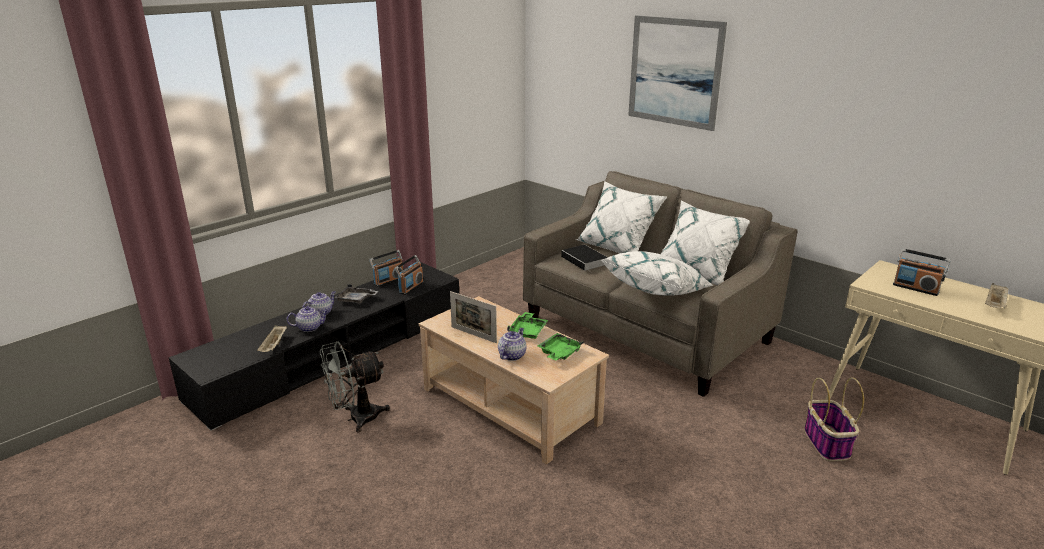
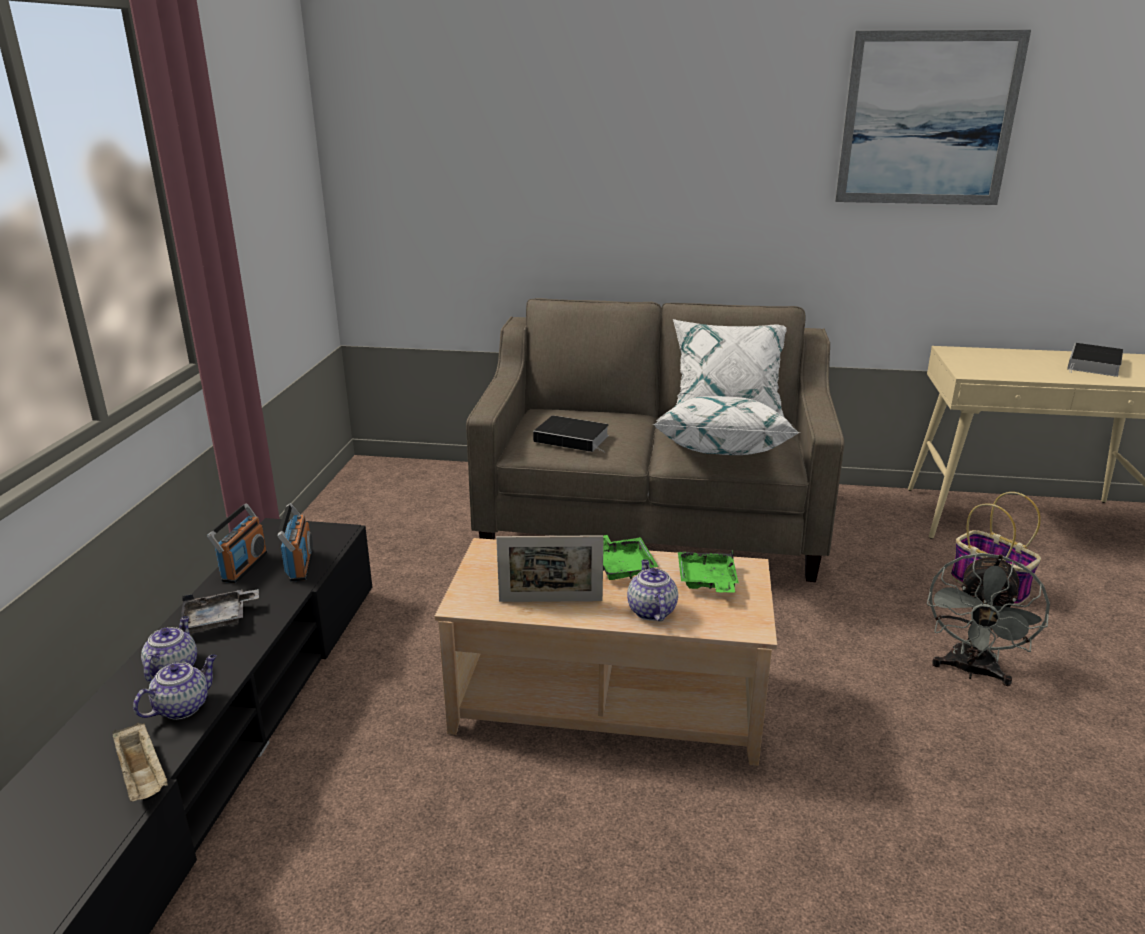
camera: 35 degrees left, 0 degrees up
grey fan [320,341,390,433] -> grey fan moved to [927,553,1050,686]
white pillow [575,181,667,253] -> none
picture [628,15,727,131] -> picture moved to [835,30,1031,205]
radio [893,248,950,296] -> none
beige tray [985,283,1009,308] -> book [1067,343,1123,377]

